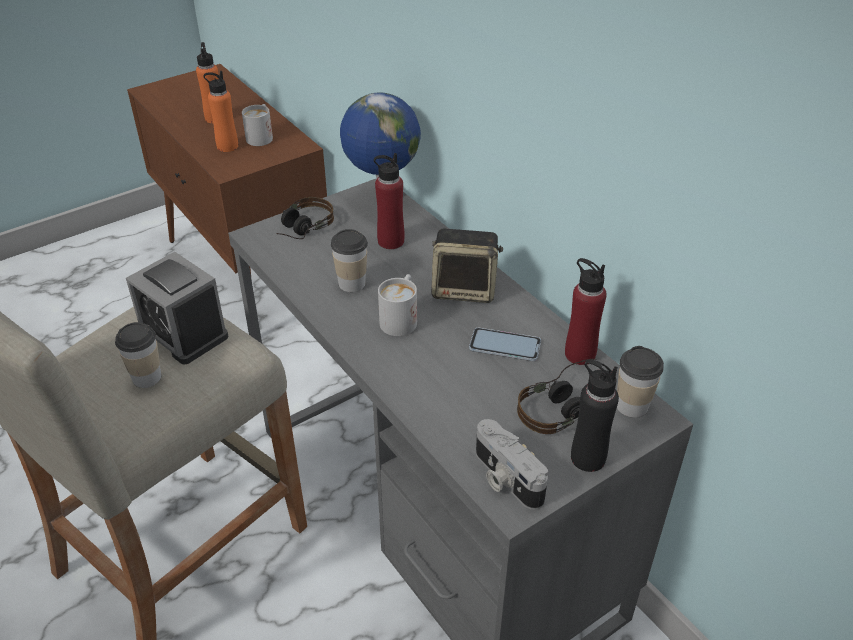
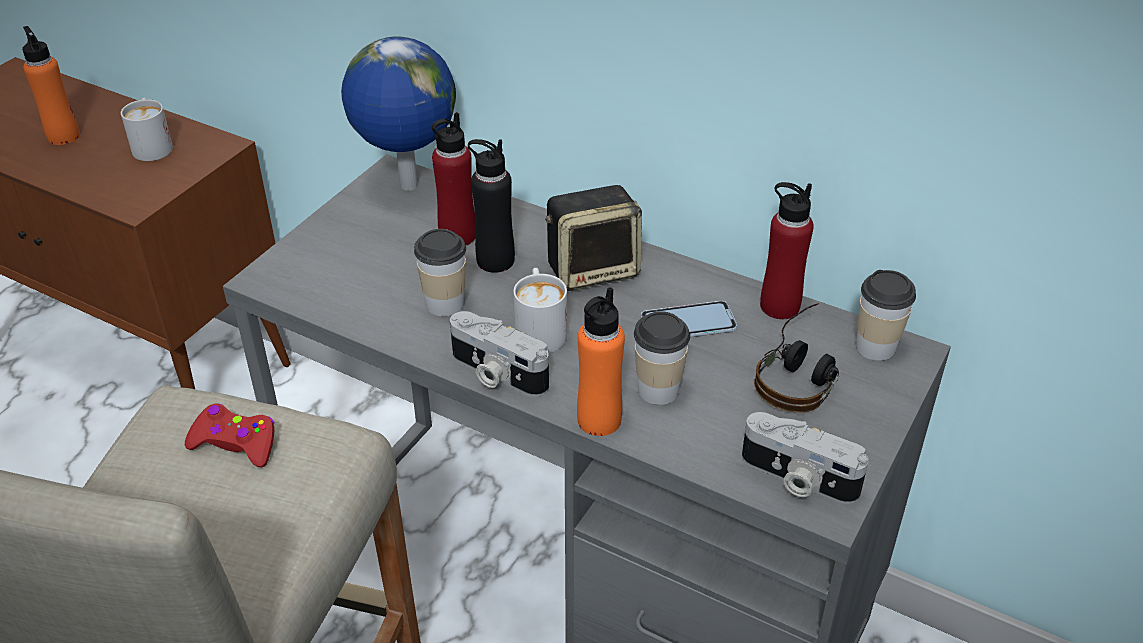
camera: 25 degrees left, 0 degrees up
cup [115,322,161,388] -> cup moved to [634,311,690,405]
alarm clock [126,252,229,364] -> red game controller [185,403,275,468]
orange bottle [203,71,238,152] -> orange bottle moved to [577,287,625,436]
headphones [276,197,334,239] -> none
black bottle [571,360,619,472] -> black bottle moved to [468,139,515,273]
none -> camera [450,311,549,397]

